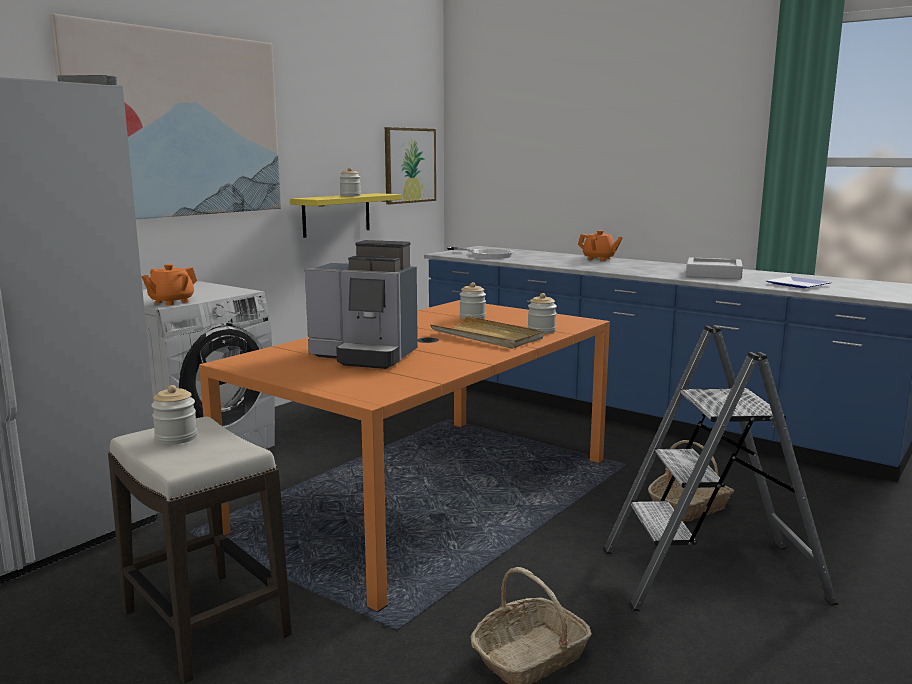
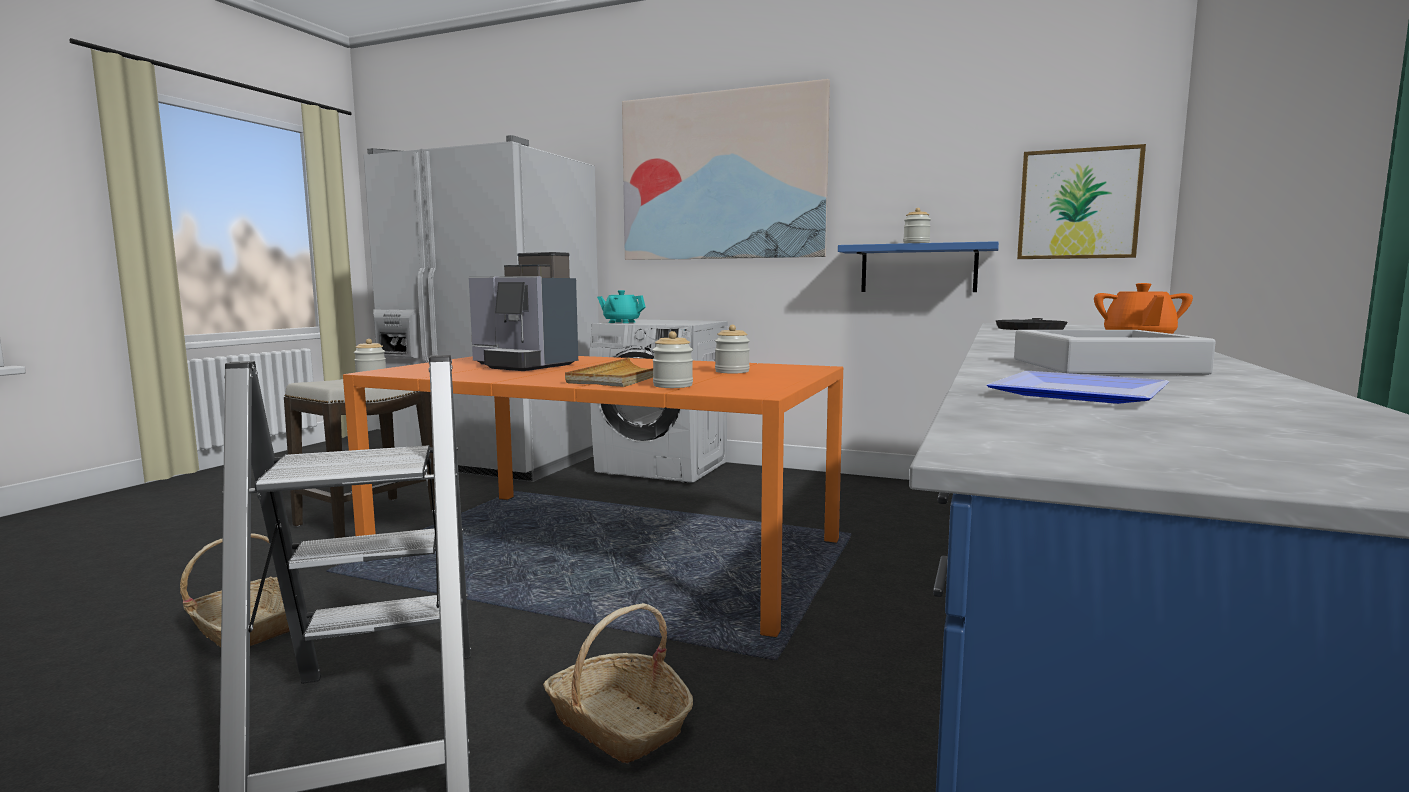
camera: 75 degrees right, 5 degrees down
orange teapot [142,264,197,305] -> turquoise teapot [597,290,645,323]
yellow shelf [290,193,402,238] -> blue shelf [838,241,999,292]
coffee machine [305,240,418,369] -> coffee machine turned 60 degrees counterclockwise [469,252,578,371]
white frying pan [447,247,513,259] -> black frying pan [995,318,1067,330]

